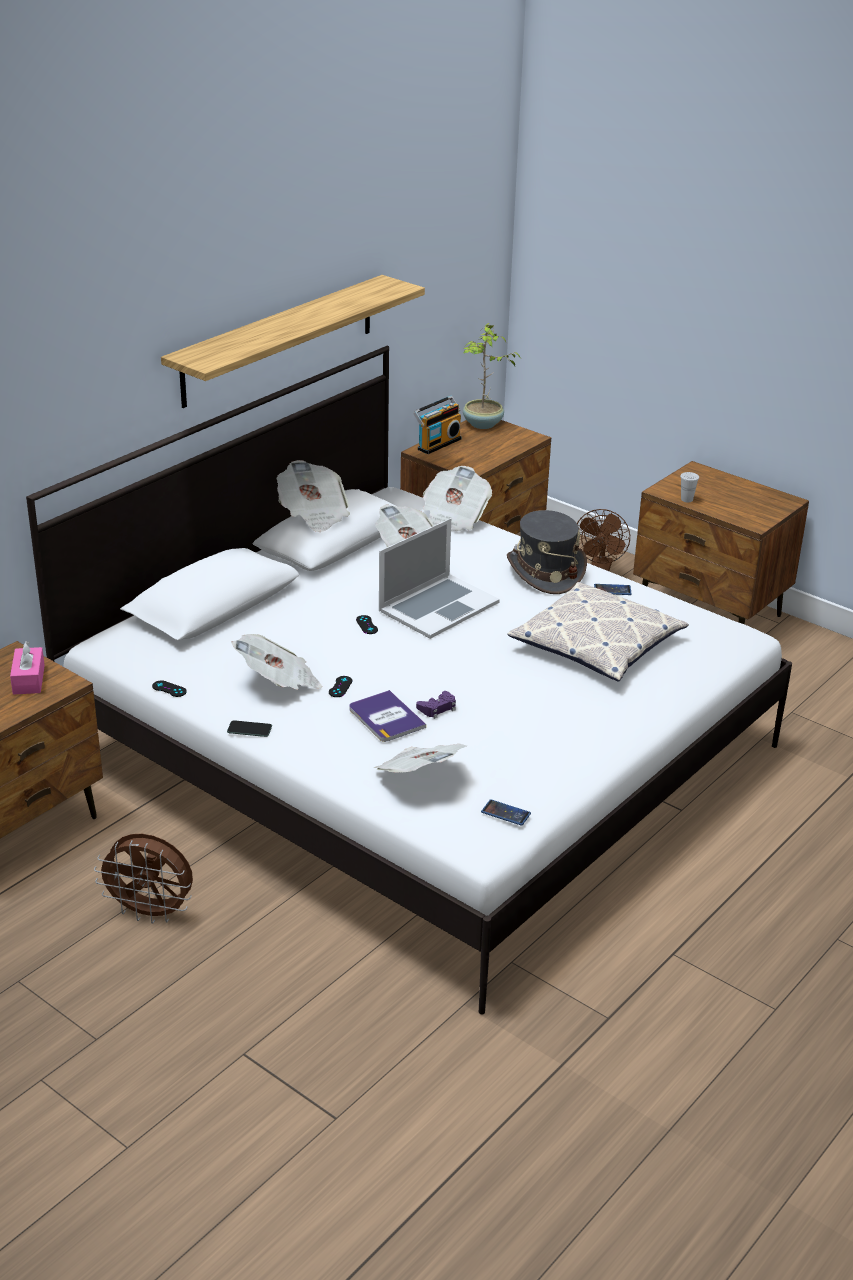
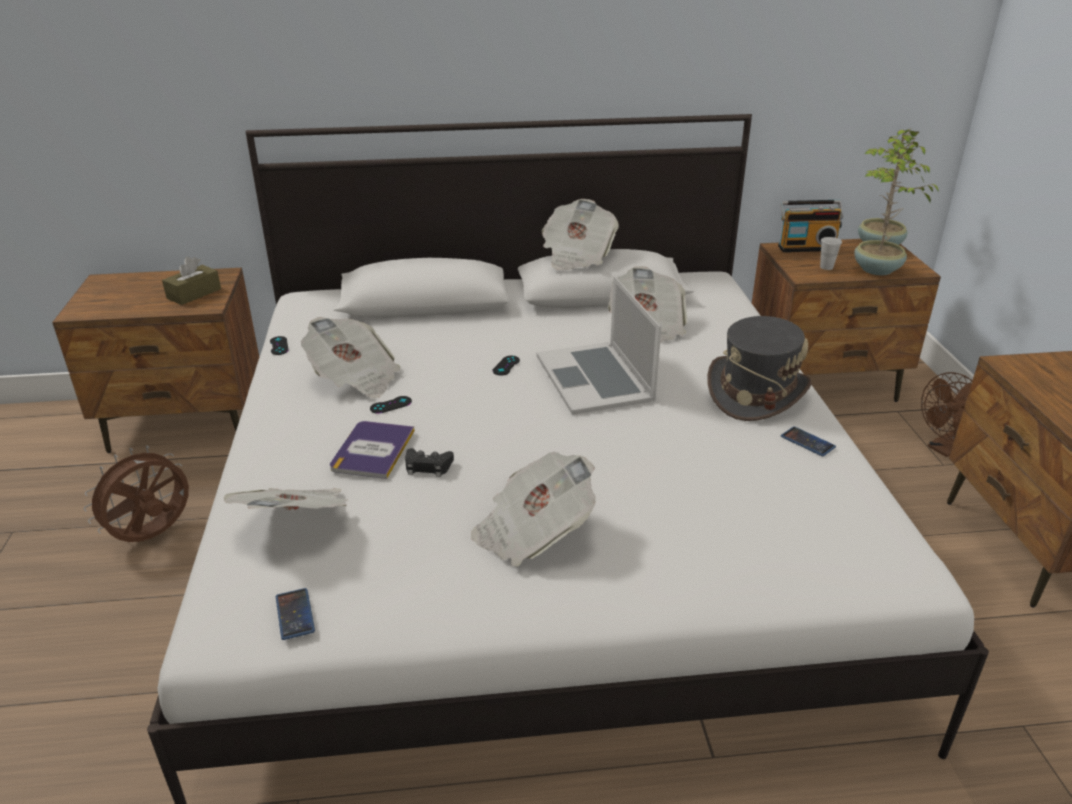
camera: 45 degrees right, 0 degrees up
pink tissue box [10,641,45,695] -> brown tissue box [162,257,221,305]
brown fan [94,834,193,924] -> brown fan turned 75 degrees clockwise [84,445,189,542]
shelf [161,275,425,408] -> none
phone [227,720,272,737] -> none
laptop [379,518,500,639] -> laptop turned 75 degrees clockwise [537,276,661,415]
purple game controller [416,691,456,719] -> black game controller [405,448,454,477]
newspaper [423,466,492,531] -> newspaper moved to [471,451,596,567]
pillow [507,582,689,682] -> none
white cup [680,472,699,502] -> white cup moved to [820,237,842,270]
none -> potted plant [854,145,939,275]

